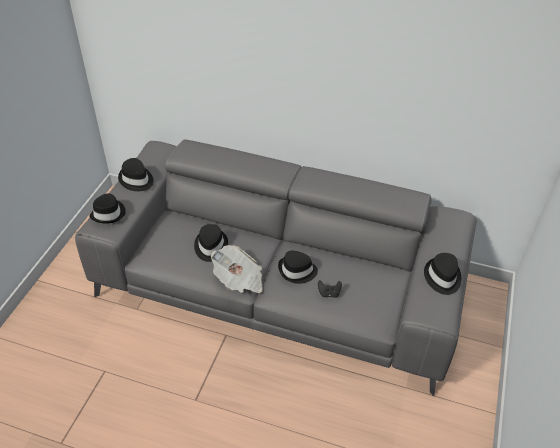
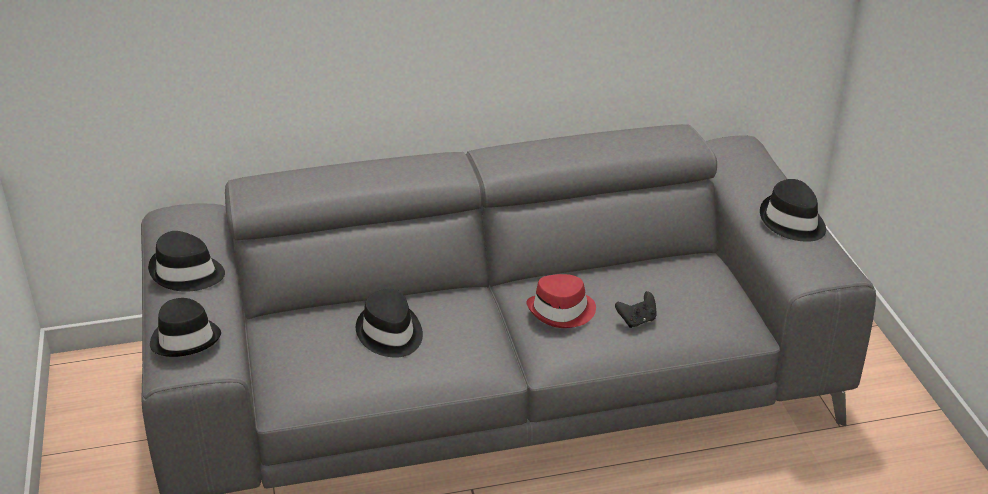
camera: 30 degrees left, 10 degrees down
newspaper [211,245,262,293] -> none
black hat [278,251,318,284] -> red hat [526,274,596,328]

